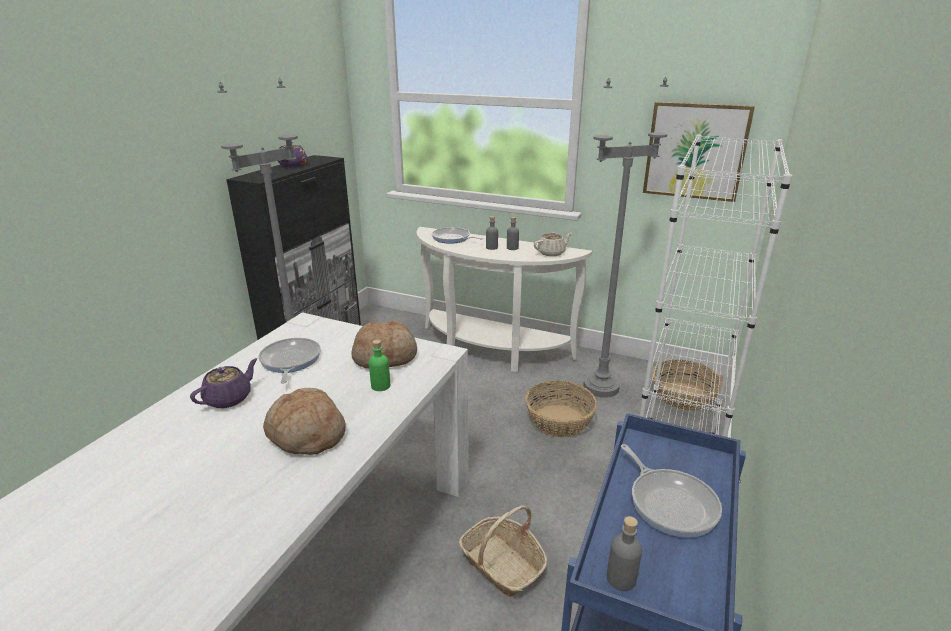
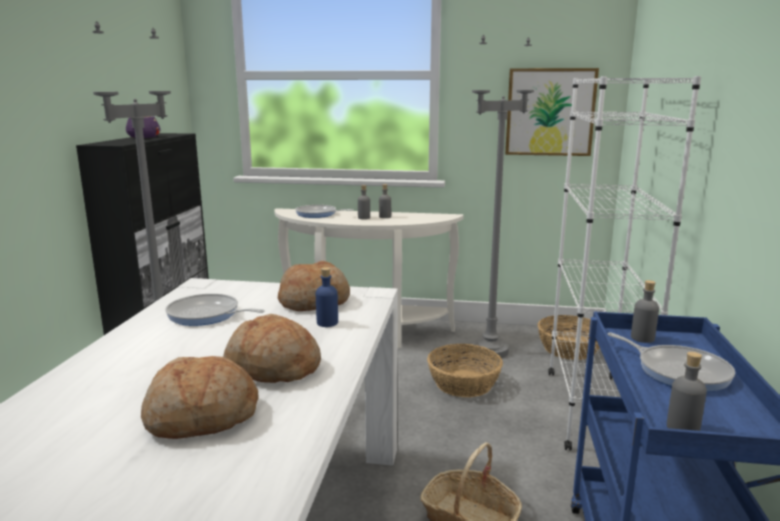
camera: 15 degrees left, 10 degrees down
purple teapot [190,358,257,408] -> none
frying pan [259,338,321,384] -> frying pan turned 45 degrees counterclockwise [165,294,265,326]
green bottle [369,339,390,391] -> blue bottle [316,267,338,327]
beige teapot [534,231,572,256] -> none
none -> bread [141,356,259,439]
none -> grey bottle [631,280,659,343]

